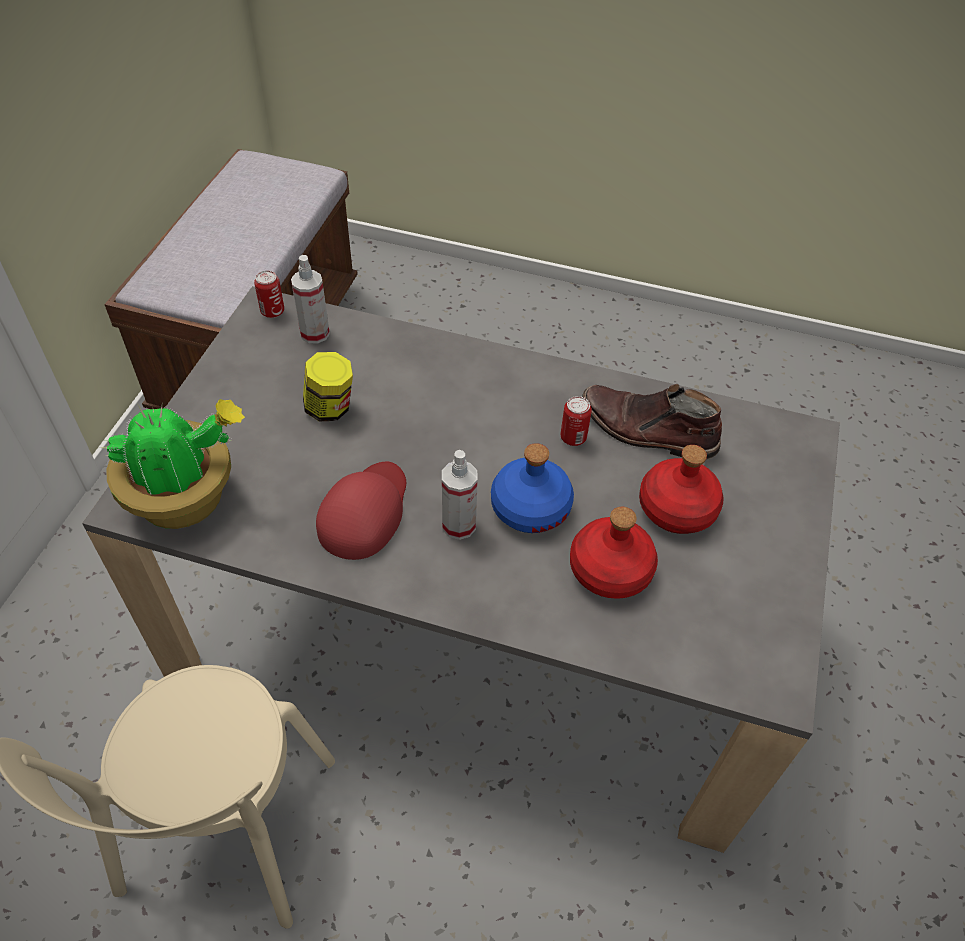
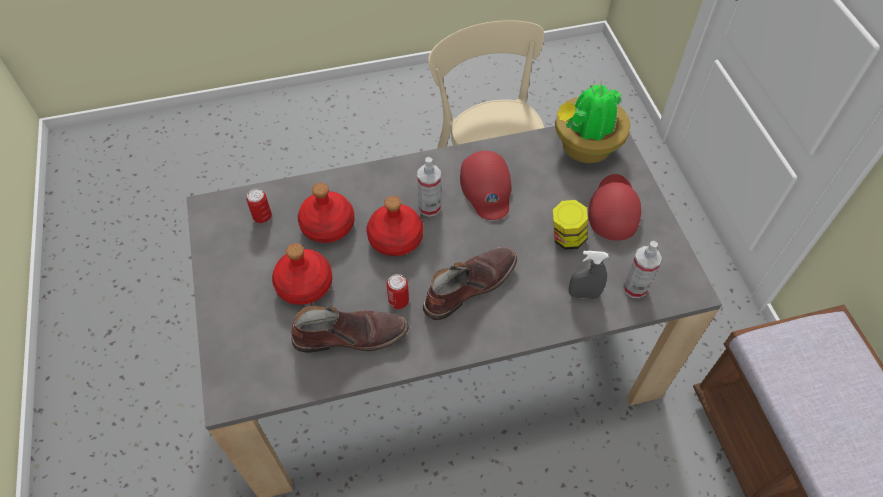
camera: 150 degrees right, 5 degrees up
can [254,270,284,318] -> can moved to [246,189,272,223]
blue bottle [491,443,574,533] -> red bottle [367,196,423,256]
none -> brown boot [423,247,517,320]
none -> grey spray bottle [569,251,608,299]
none -> red cap [588,174,641,241]

